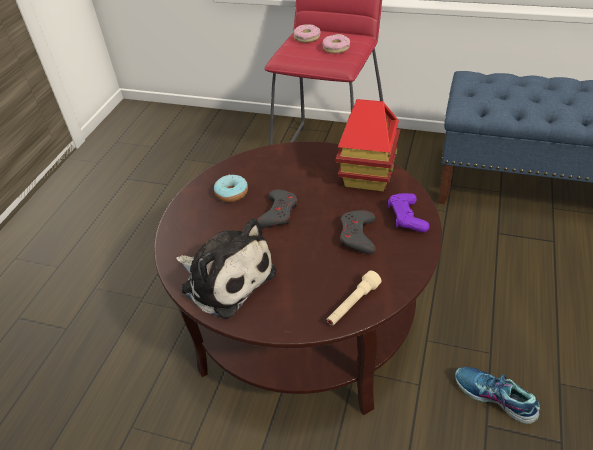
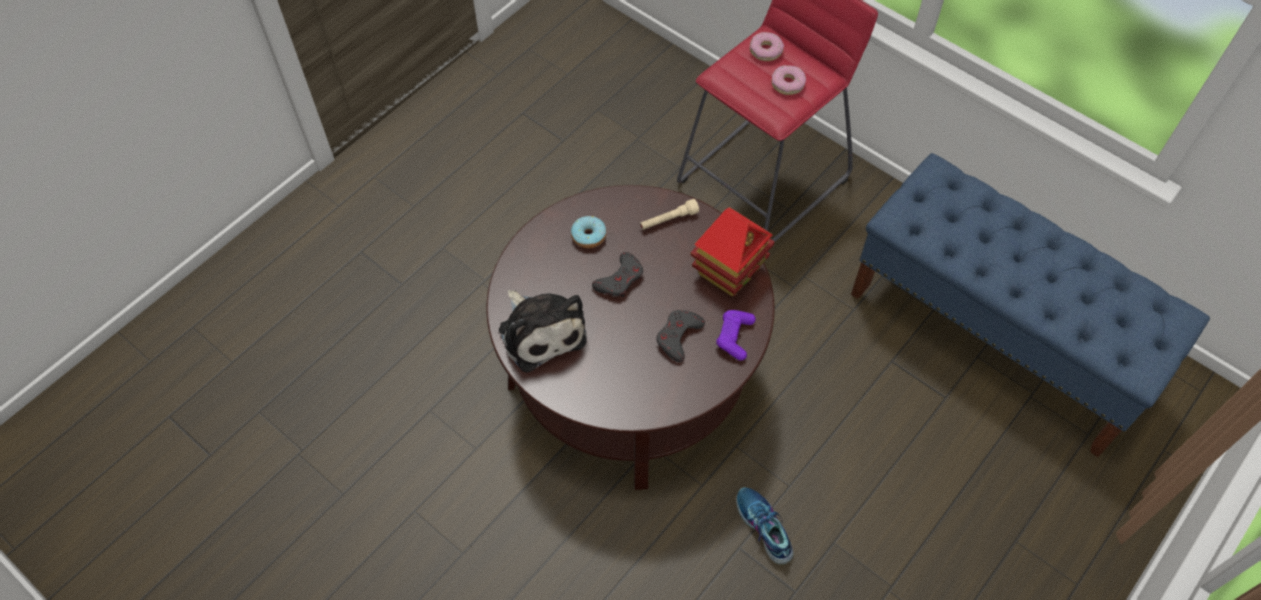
camera: 20 degrees right, 15 degrees up
beige flashlight [327,271,381,326] -> beige flashlight moved to [640,199,699,230]

